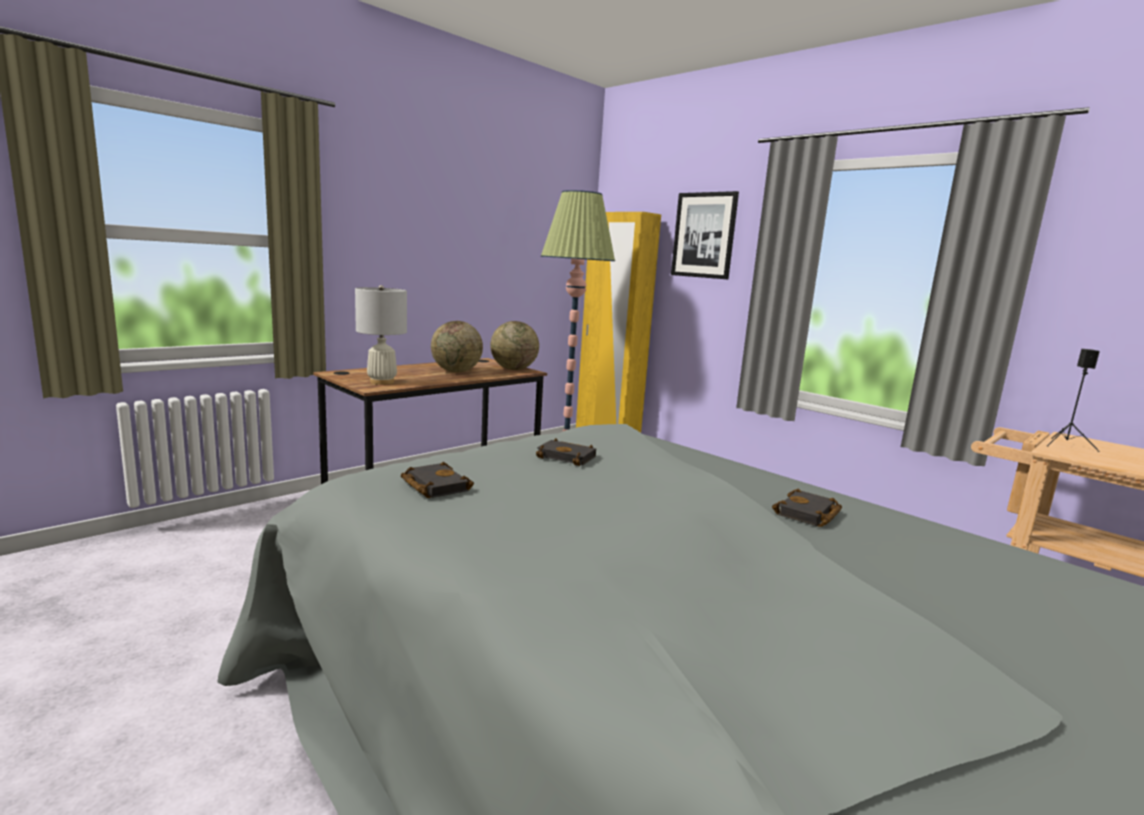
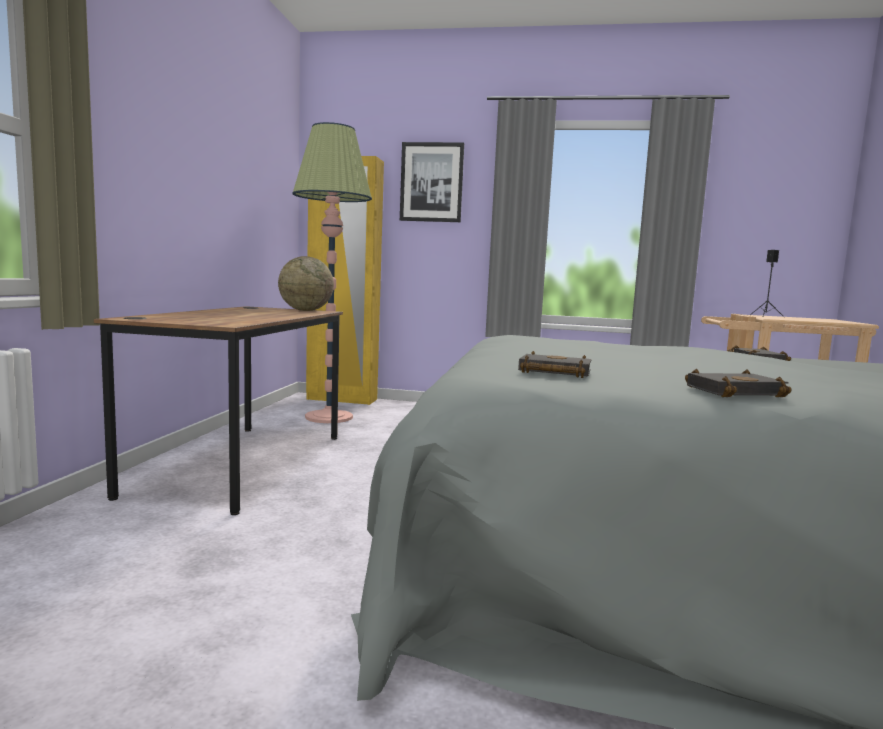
camera: 35 degrees left, 5 degrees down
white table lamp [355,285,407,385] -> none
globe [431,321,483,372] -> none
black book [536,438,596,466] -> black book moved to [685,369,791,397]

